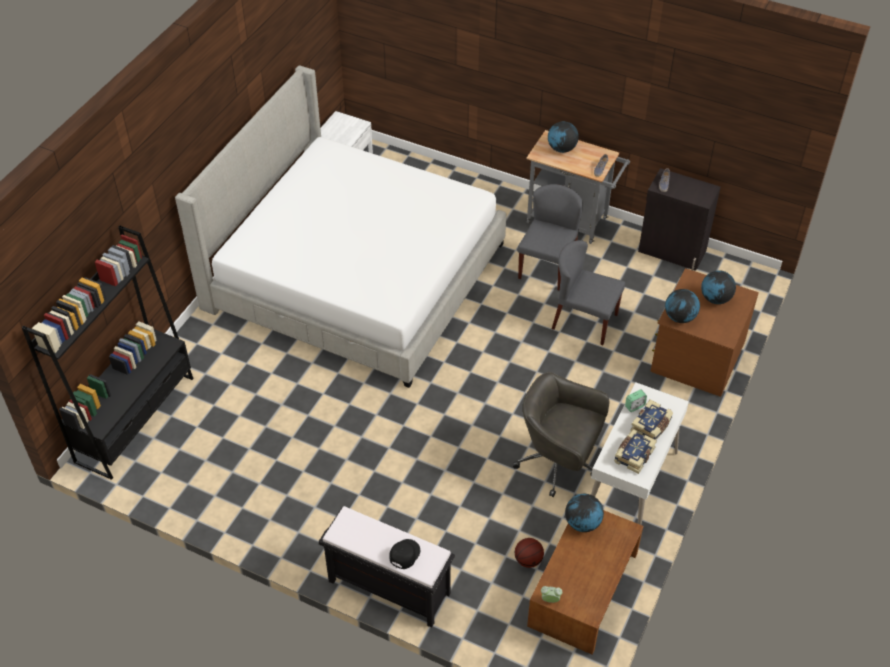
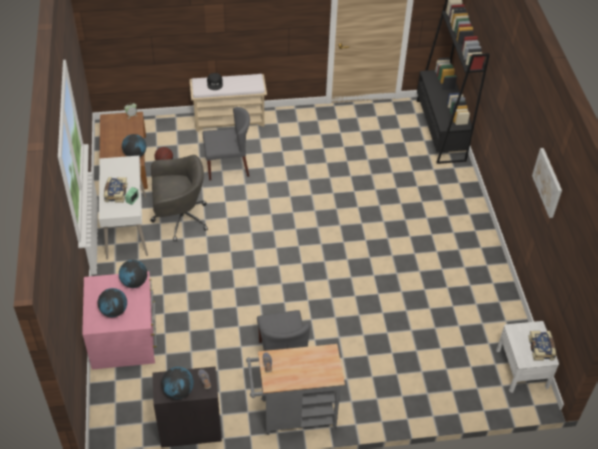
camera: 145 degrees right, 0 degrees up
bed [175,65,506,388] -> none
black bench [319,506,455,628] -> beige bench [190,74,267,132]
globe [548,121,579,153] -> globe moved to [162,367,194,399]
grey chair [552,240,625,345] -> grey chair moved to [203,107,250,180]
book [614,429,657,474] -> book moved to [528,331,556,360]
brown dresser [650,268,759,397] -> pink dresser [82,271,157,370]
none -> picture [532,148,562,218]

